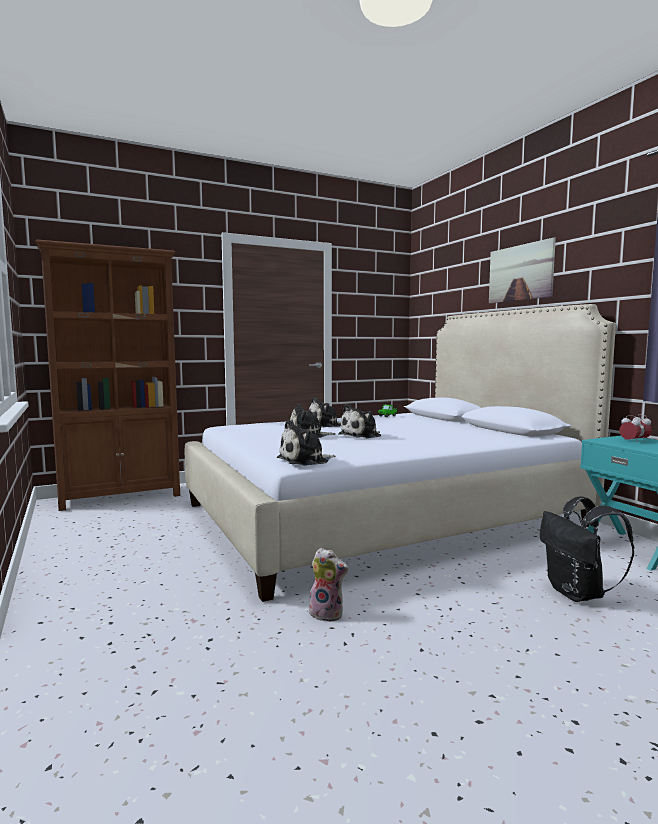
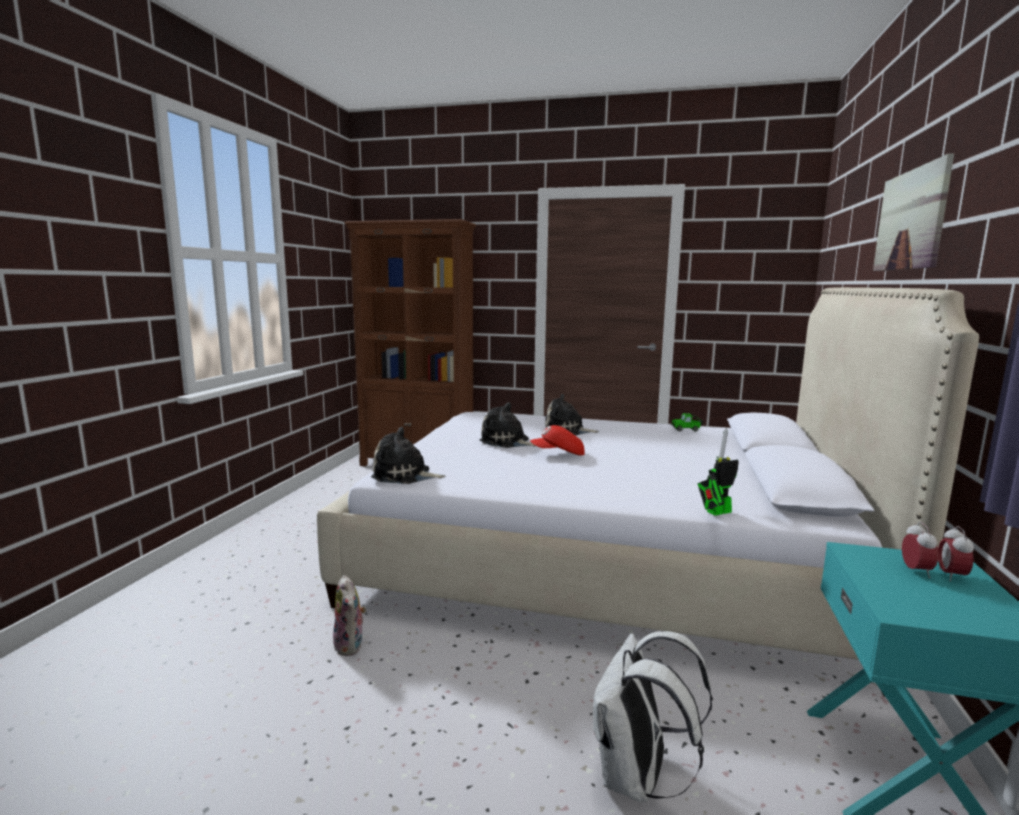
camera: 40 degrees right, 5 degrees up
plush toy [339,404,381,438] -> red cap [530,425,585,456]
black backpack [540,496,635,602] -> white backpack [593,631,713,803]
none -> toy robot [698,428,739,516]

